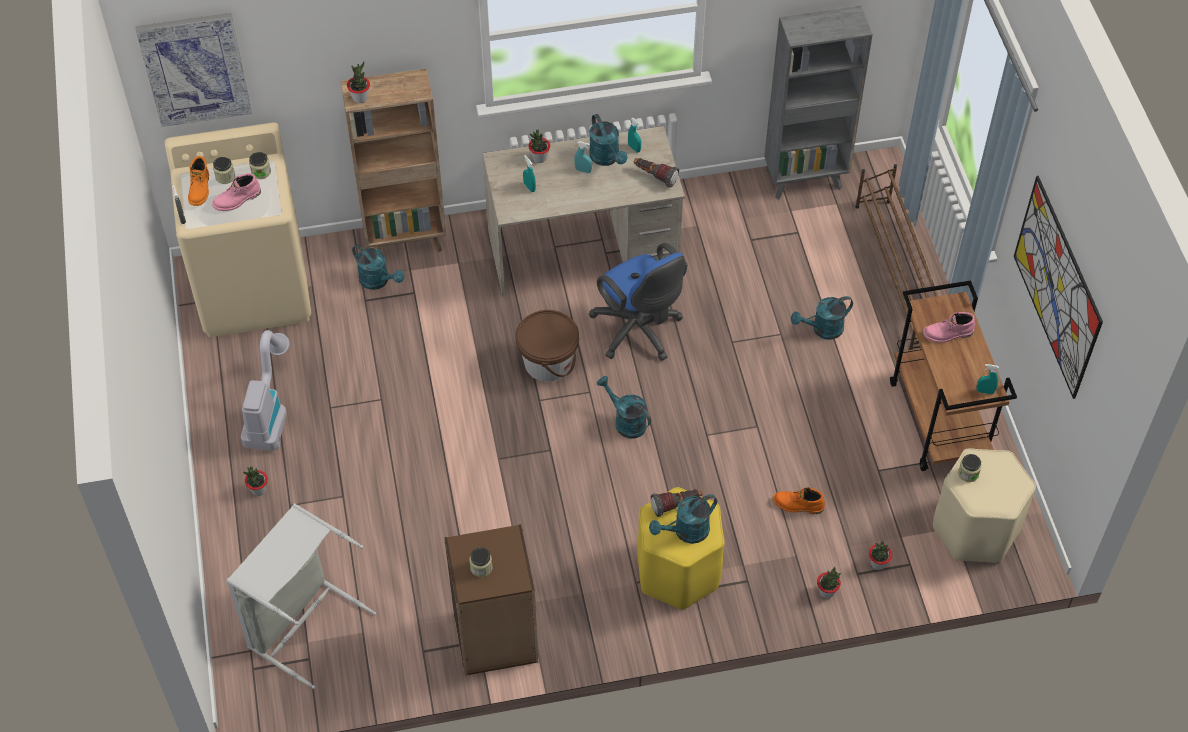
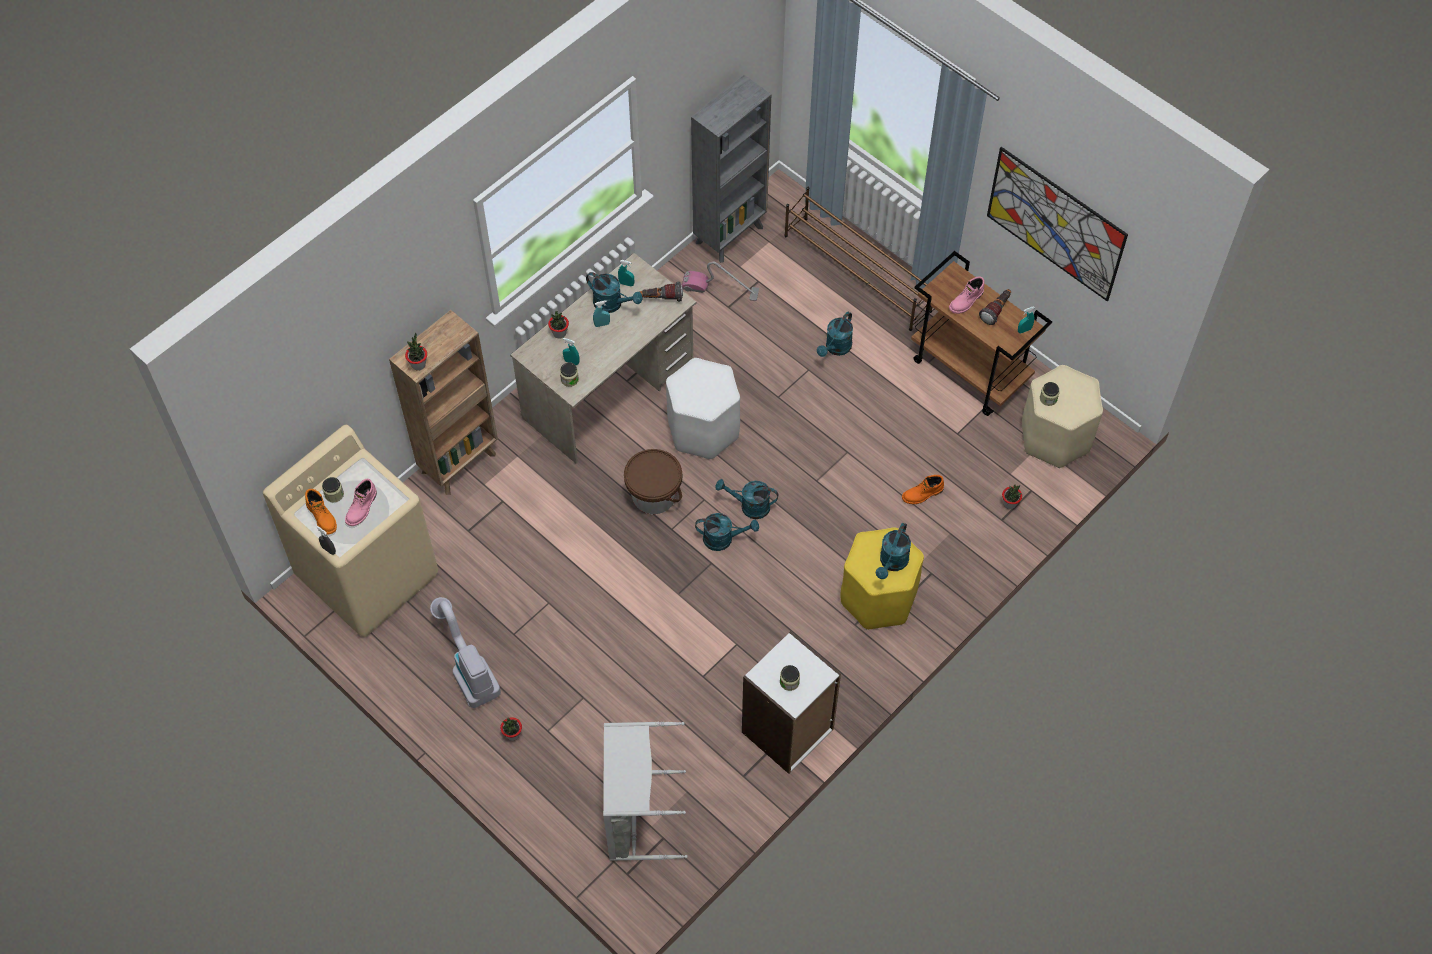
camera: 35 degrees left, 5 degrees up
picture [135,13,252,127] -> none
jar [249,152,271,179] -> jar moved to [560,362,579,387]
turquoise watering can [352,245,404,290] -> turquoise watering can moved to [695,513,759,551]
brown bookcase [444,524,538,676] -> white bookcase [742,631,841,774]
blue office chair [589,243,688,361] -> white stool [666,358,740,459]
flashlight [651,489,702,517] -> flashlight moved to [979,289,1011,325]
potted plant [817,567,841,599] -> none
none -> vacuum cleaner [682,261,759,301]

